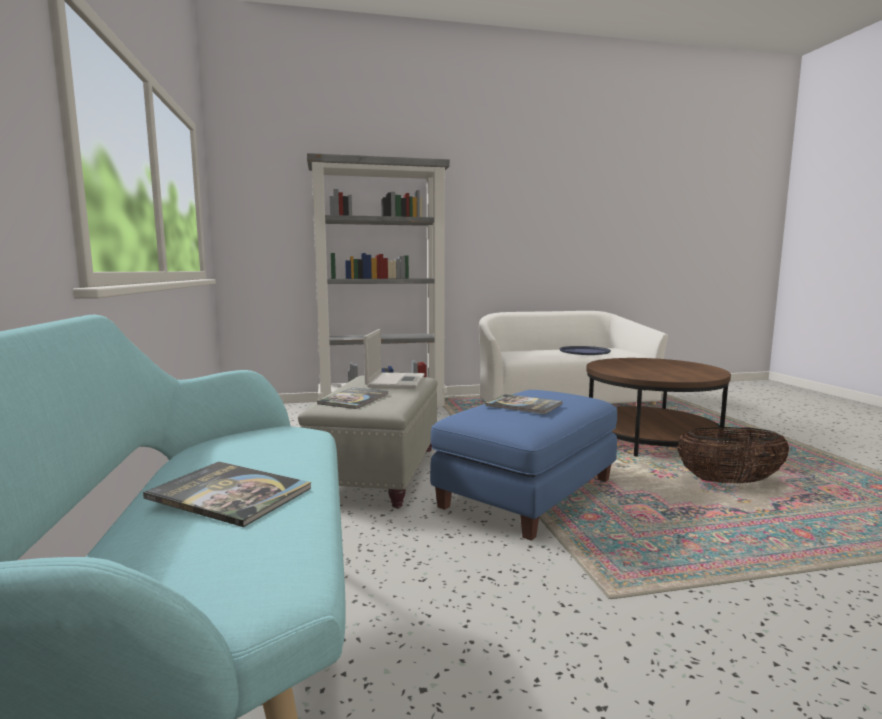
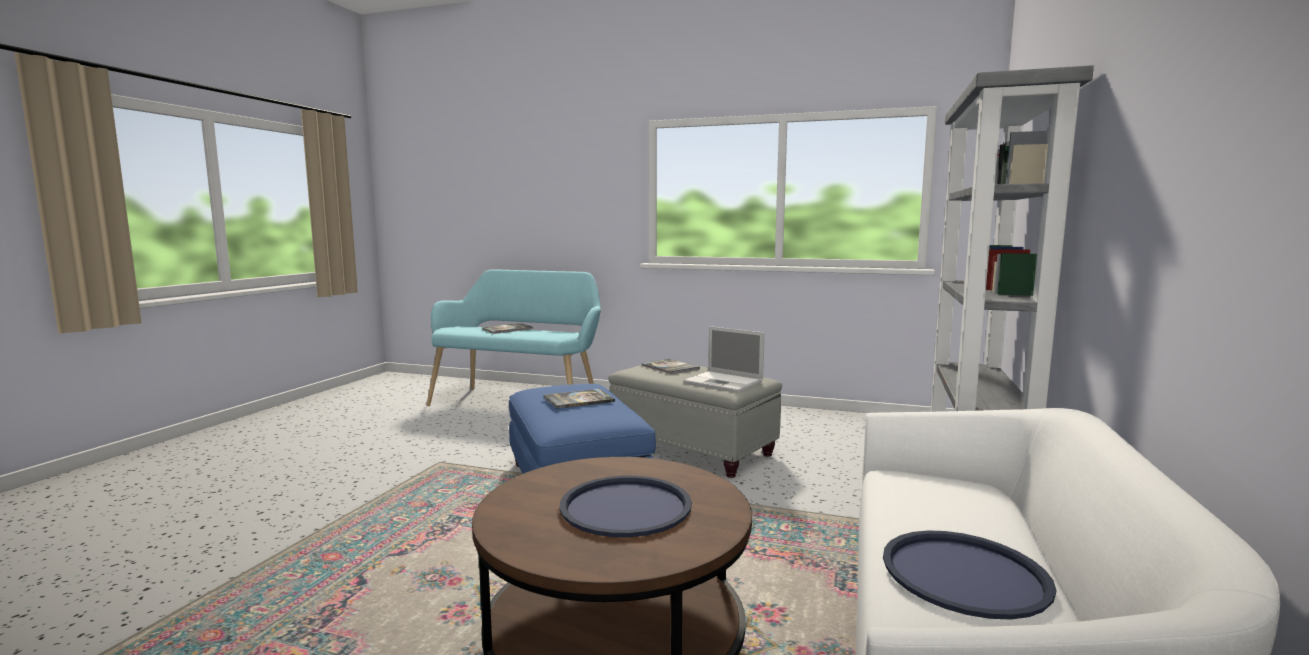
camera: 120 degrees right, 0 degrees up
basket [677,427,789,484] -> none
none -> blue tray [560,476,692,537]

